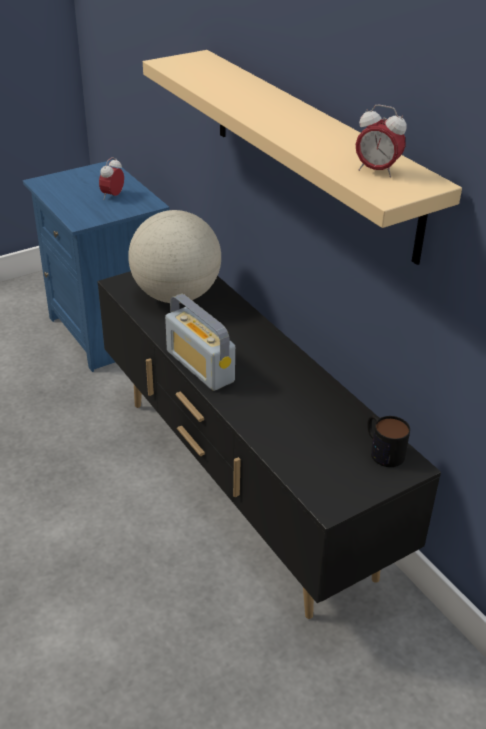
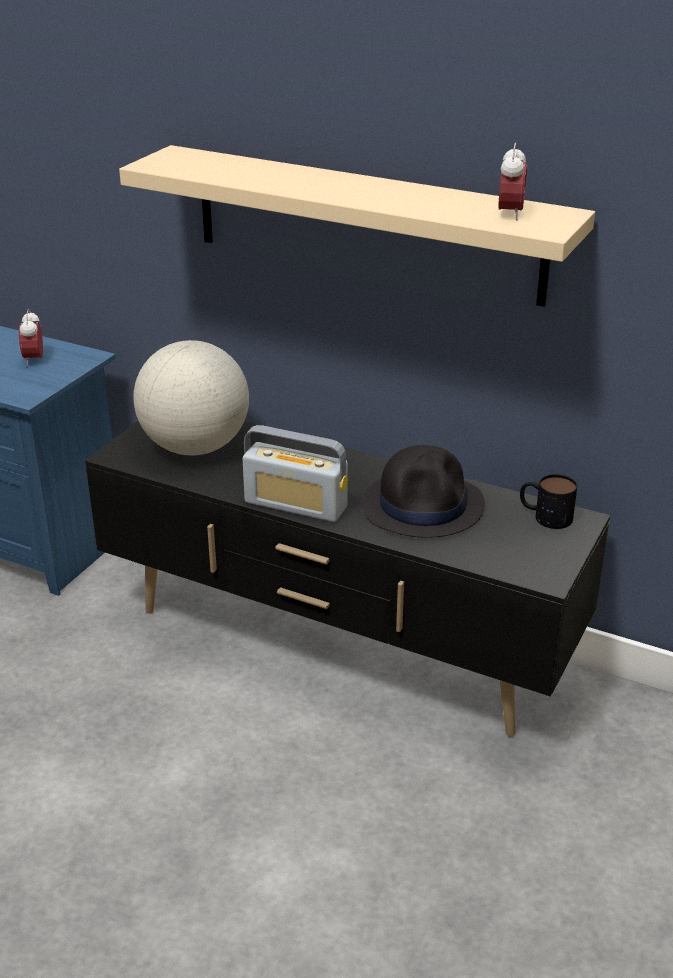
camera: 30 degrees left, 5 degrees down
alarm clock [356,104,407,178] -> alarm clock turned 75 degrees counterclockwise [498,143,527,221]
none -> black hat [362,445,485,538]

